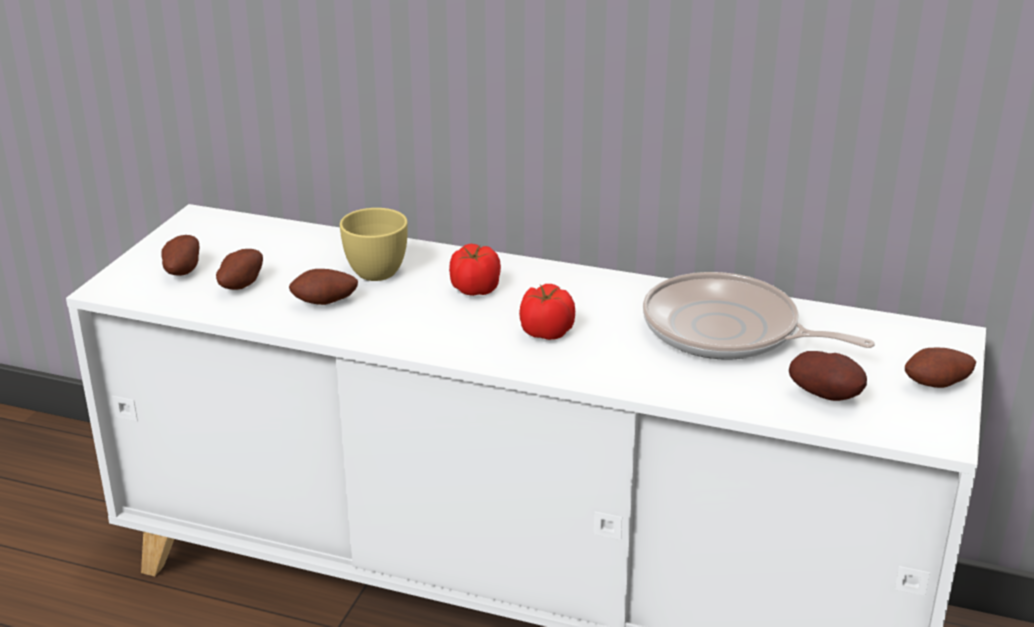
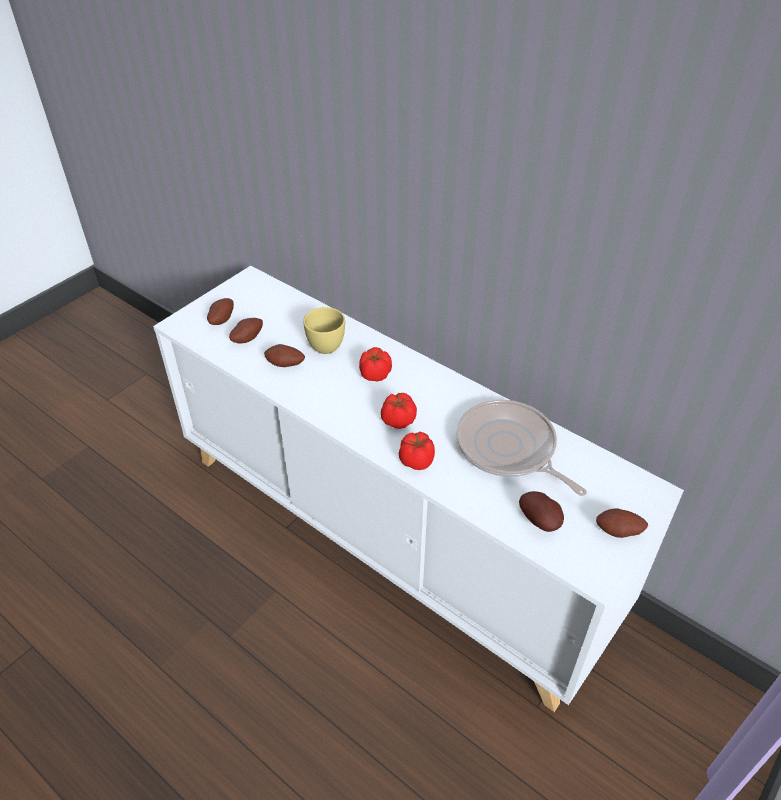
camera: 20 degrees right, 15 degrees up
none -> tomato [399,432,435,470]

